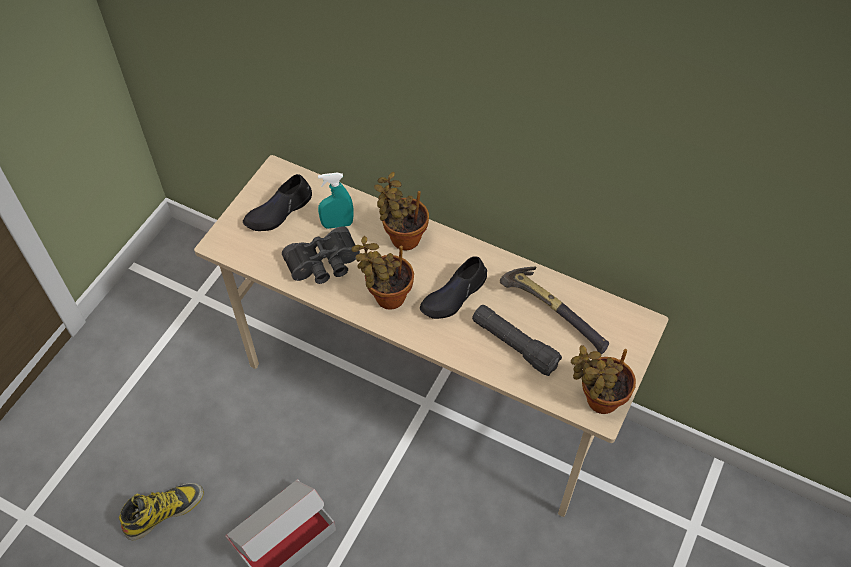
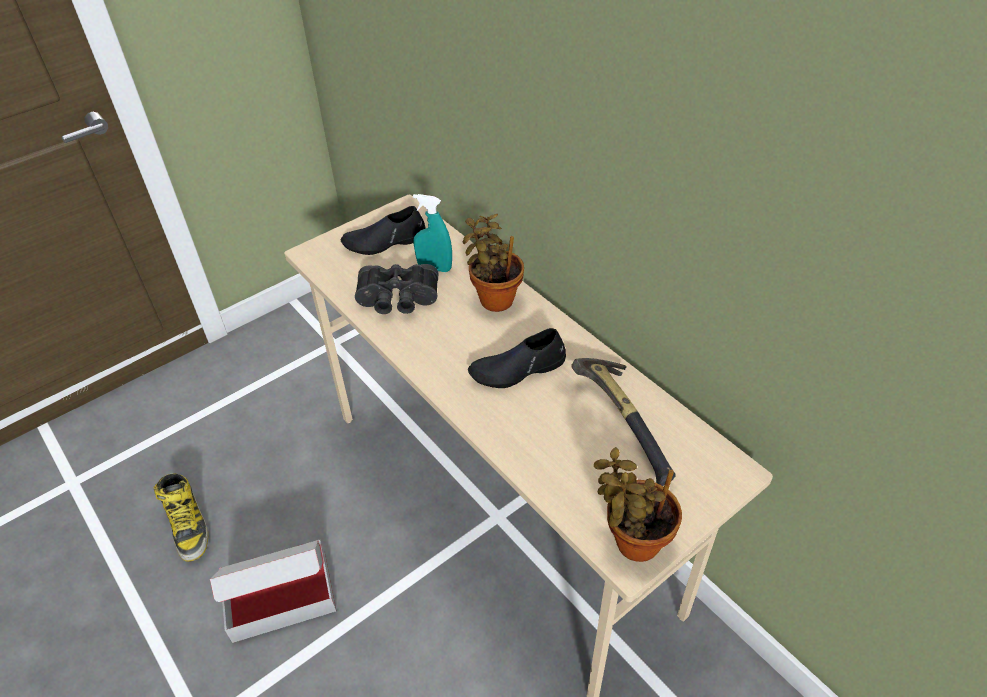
camera: 25 degrees right, 10 degrees down
boot [119,483,204,540] -> boot turned 75 degrees clockwise [153,473,208,562]
potted plant [351,236,414,310] -> none
black flashlight [472,305,562,376] -> none

